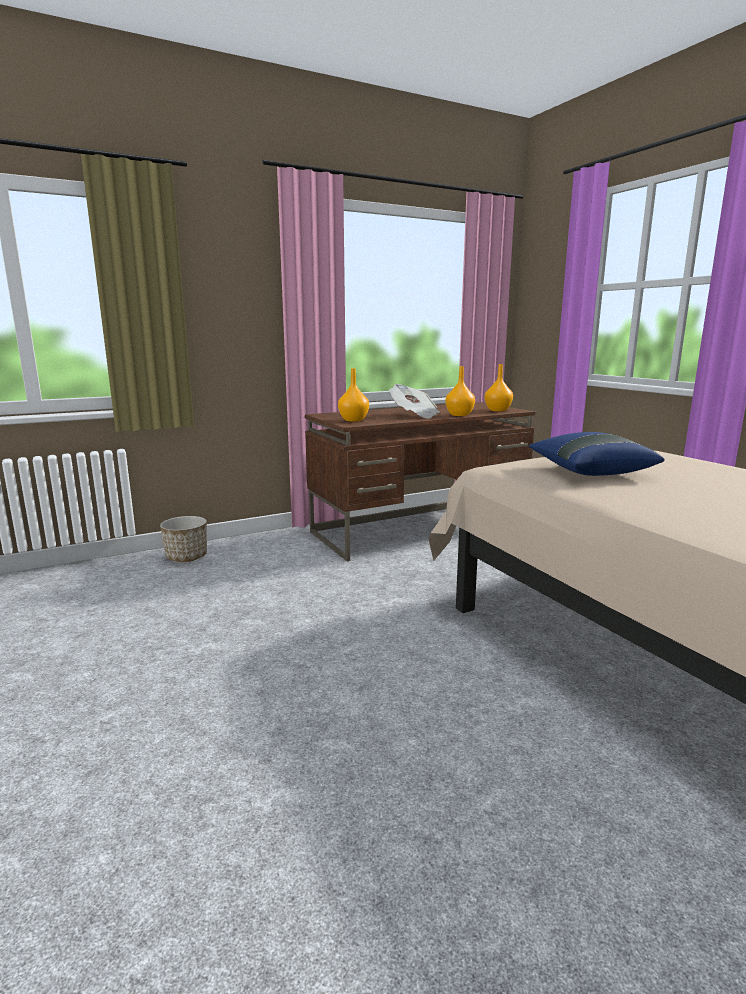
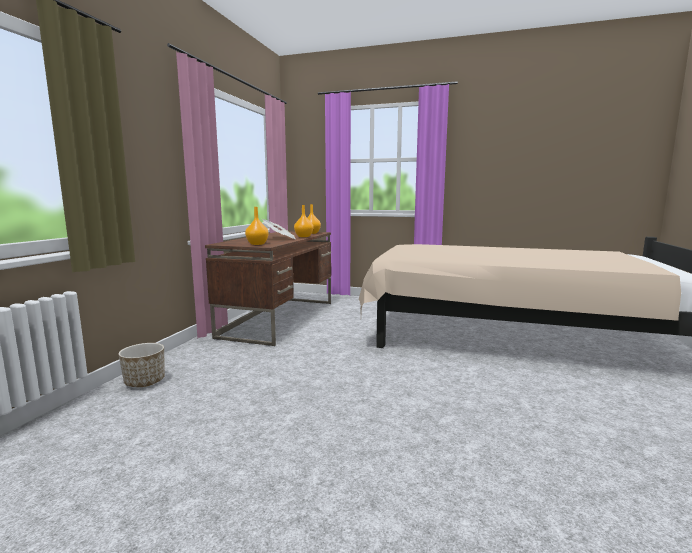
camera: 45 degrees left, 5 degrees down
blue pillow [529,432,665,476] -> none

